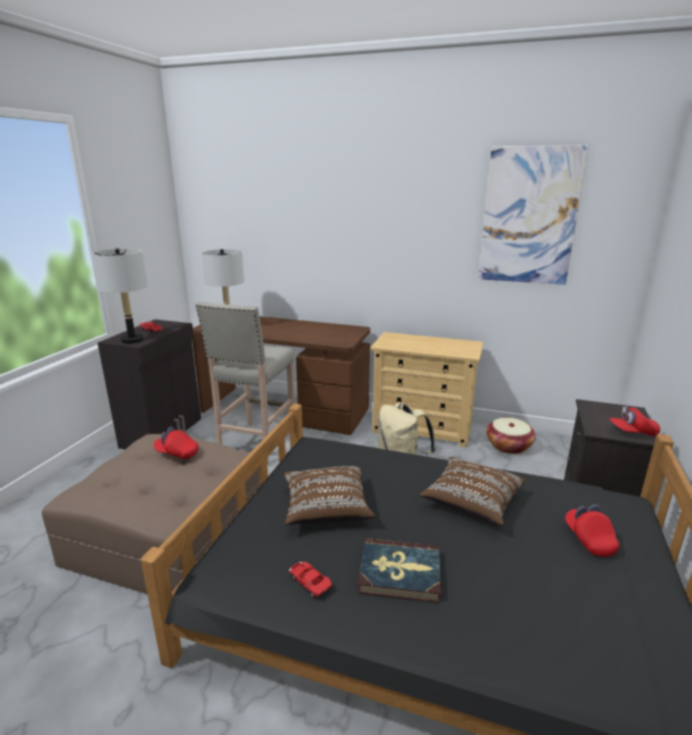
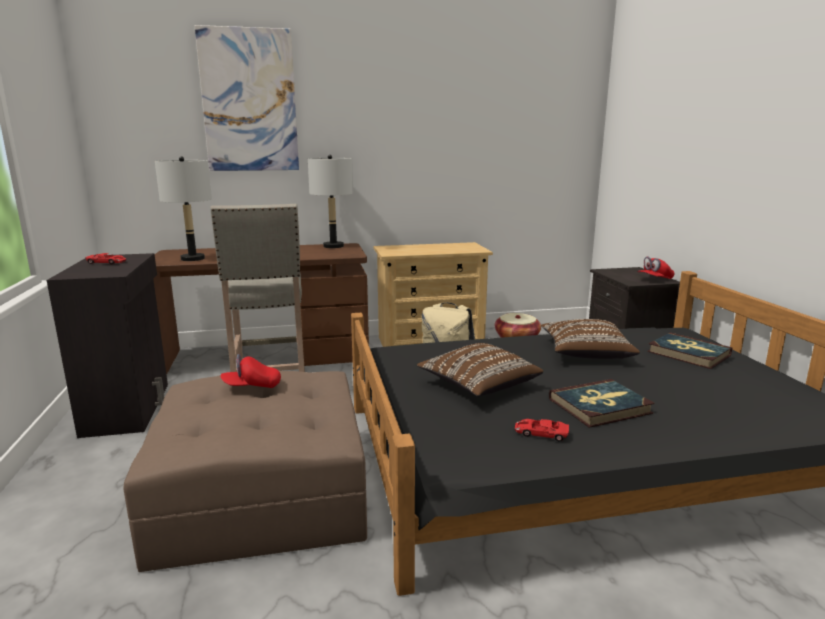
camera: 30 degrees left, 5 degrees down
grey table lamp [92,248,148,344] -> grey table lamp moved to [308,155,353,248]
picture [478,145,589,285] -> picture moved to [195,25,299,171]
red cap [565,504,620,557] -> book [647,332,732,369]

